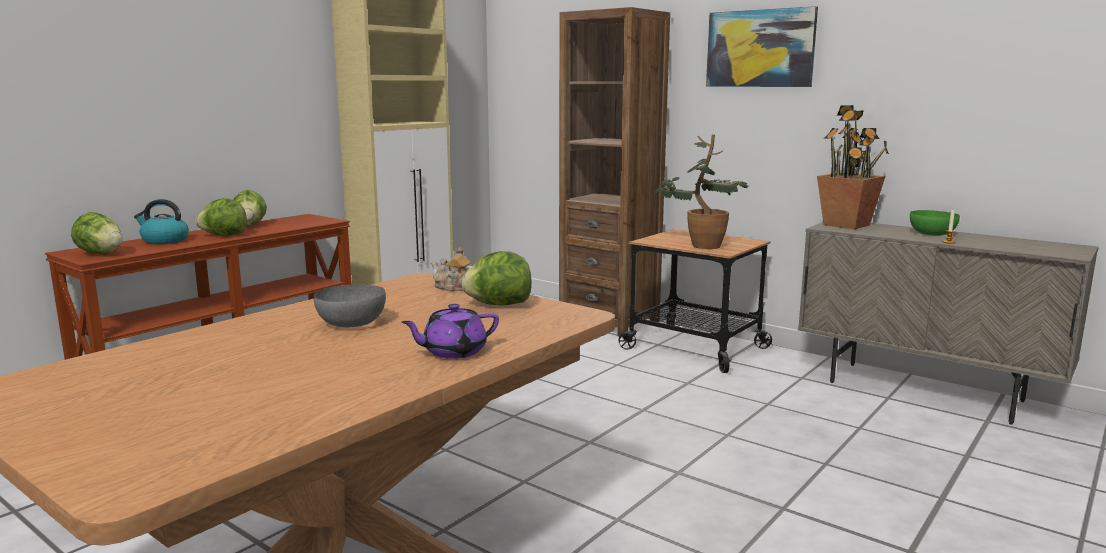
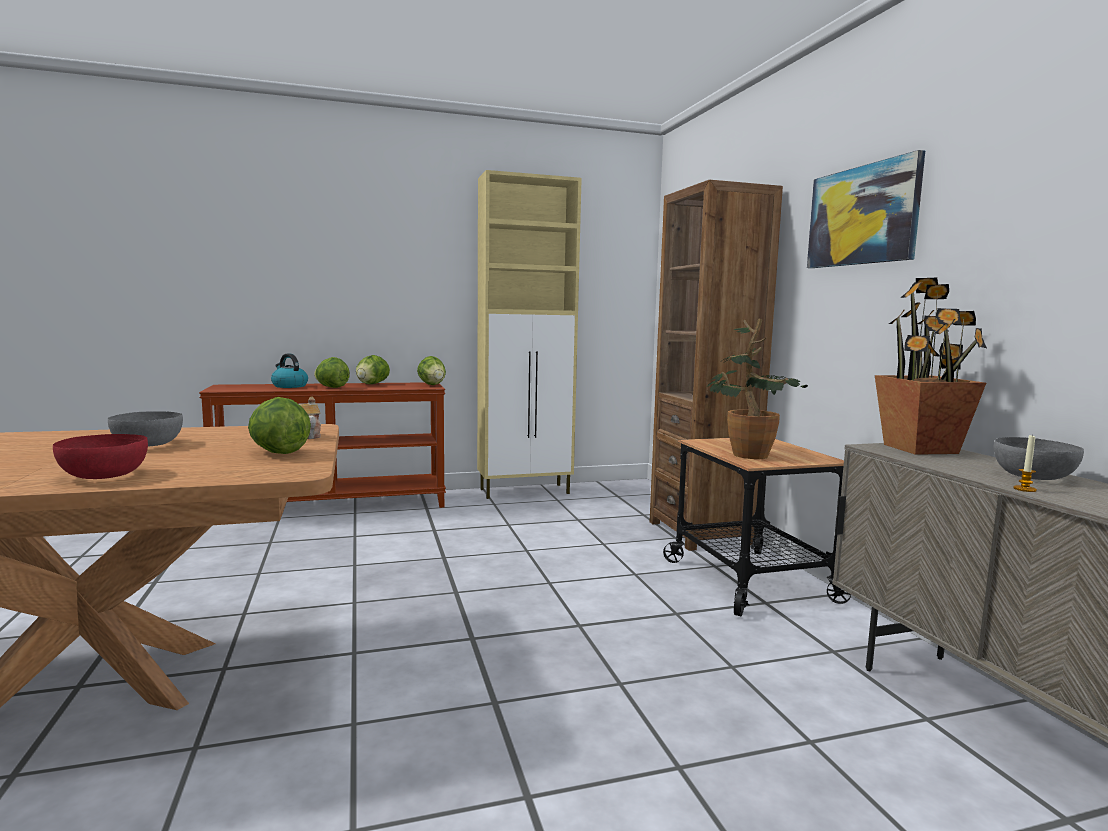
camera: 35 degrees right, 5 degrees down
lettuce [71,212,123,255] -> lettuce moved to [417,356,446,385]
purple teapot [401,304,499,359] -> red bowl [53,434,148,479]
green bowl [910,210,960,236] -> grey bowl [994,437,1084,480]

